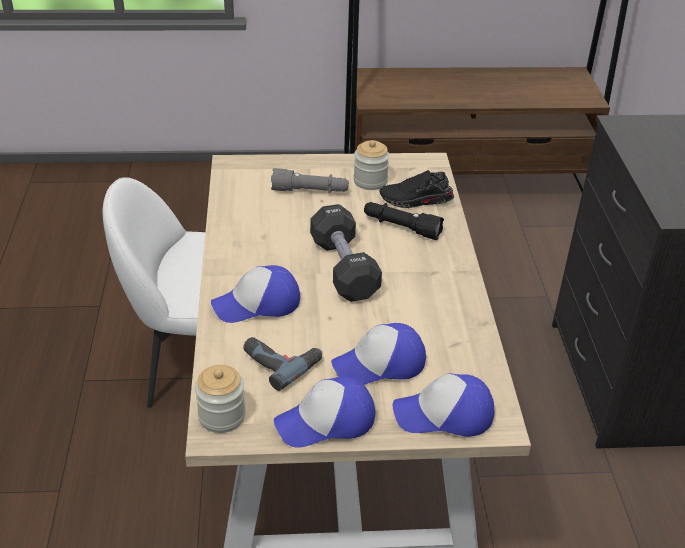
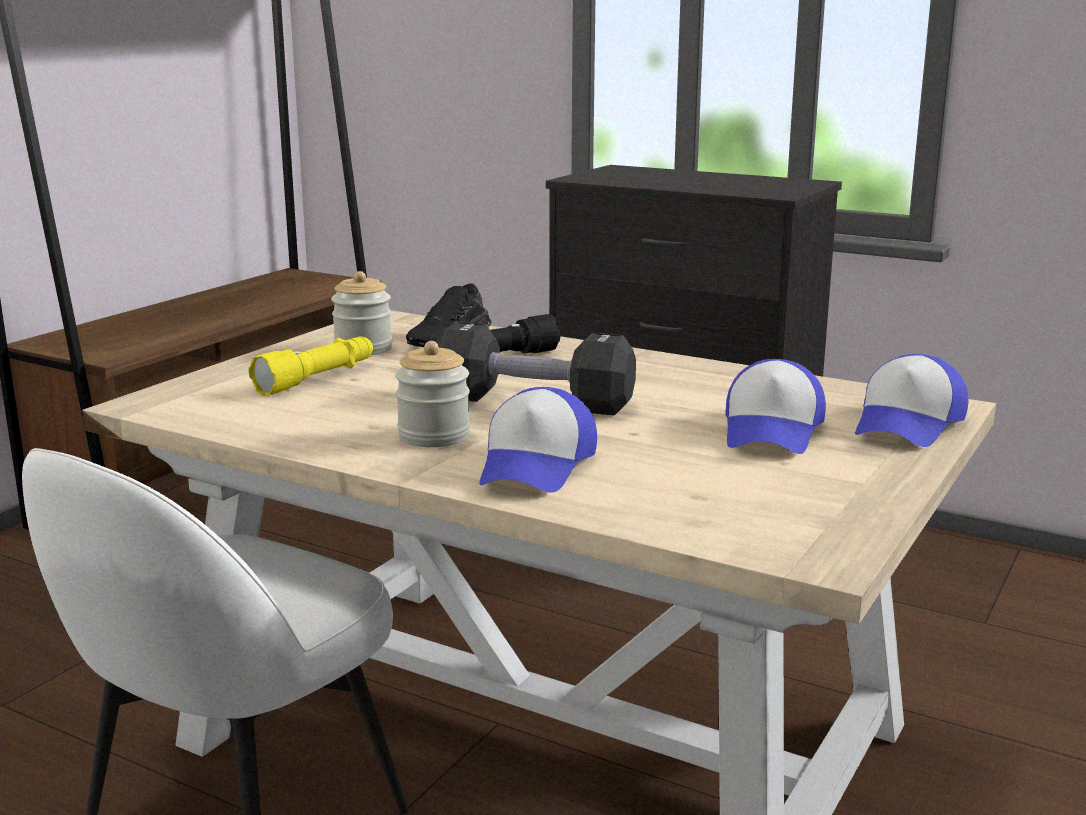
camera: 55 degrees left, 20 degrees down
jar [195,365,246,433] -> jar moved to [395,341,470,447]
power drill [243,337,323,391] -> none
grey flashlight [271,168,349,193] -> yellow flashlight [249,336,373,396]
cap [274,376,376,448] -> none

